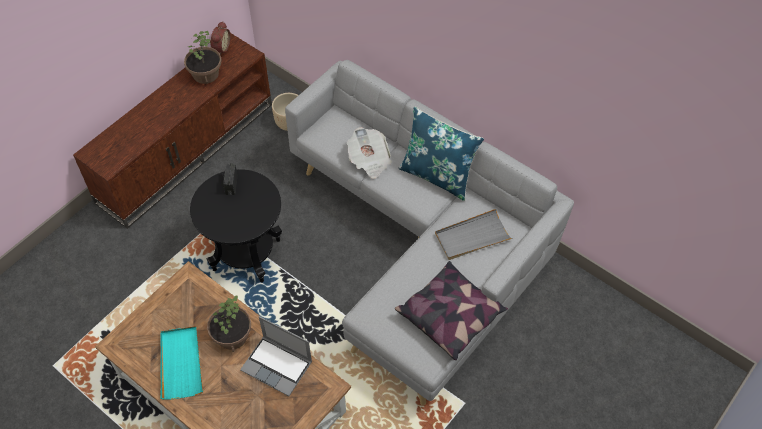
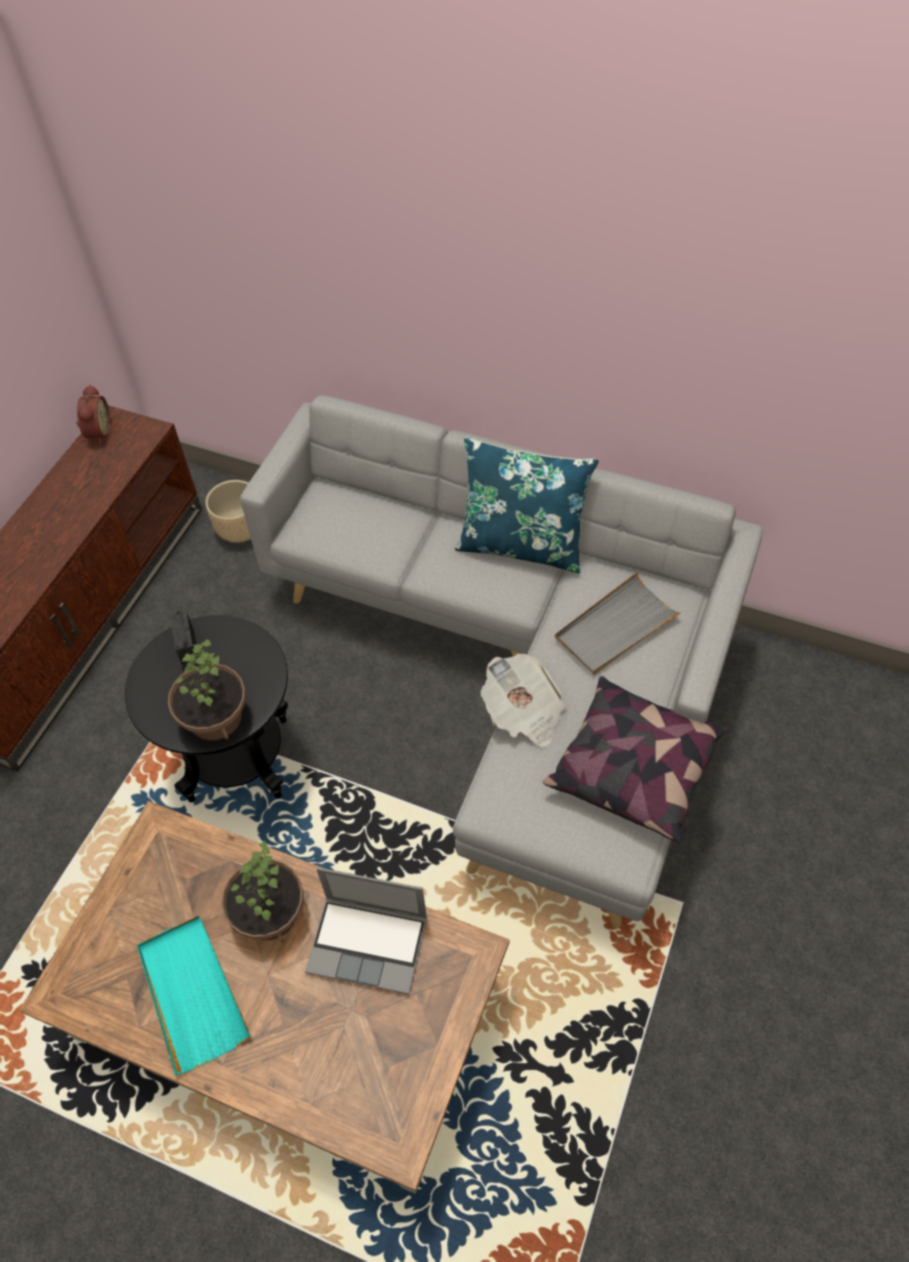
camera: 15 degrees left, 0 degrees up
potted plant [184,30,221,84] -> potted plant moved to [168,639,246,741]
newspaper [347,127,392,179] -> newspaper moved to [481,654,567,747]

